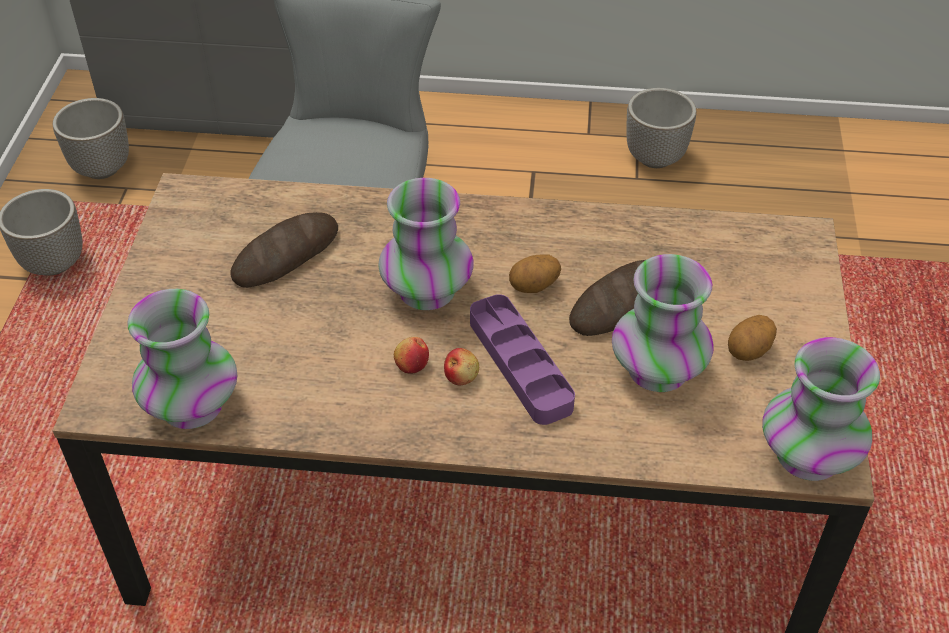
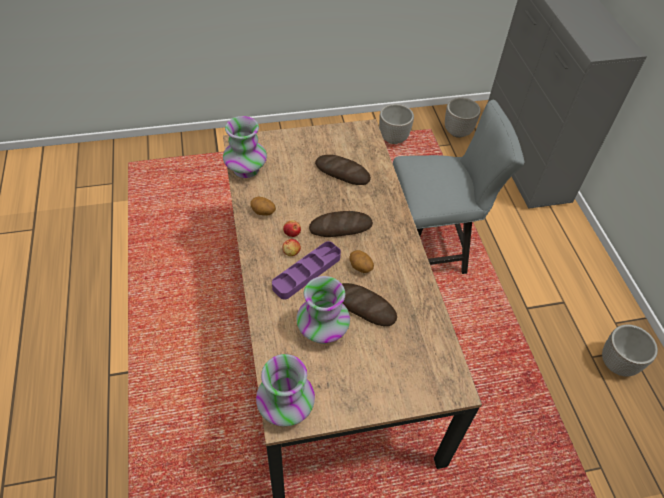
camera: 70 degrees right, 5 degrees up
vase [378,178,474,310] -> bread [309,211,373,237]
potato [728,315,777,361] -> potato moved to [250,197,276,216]

